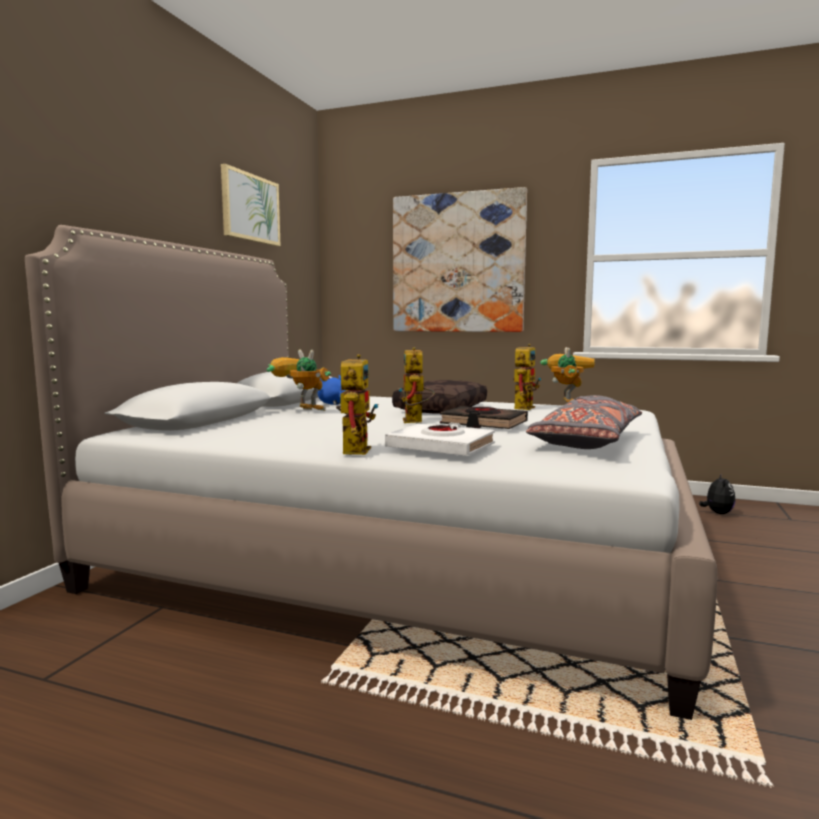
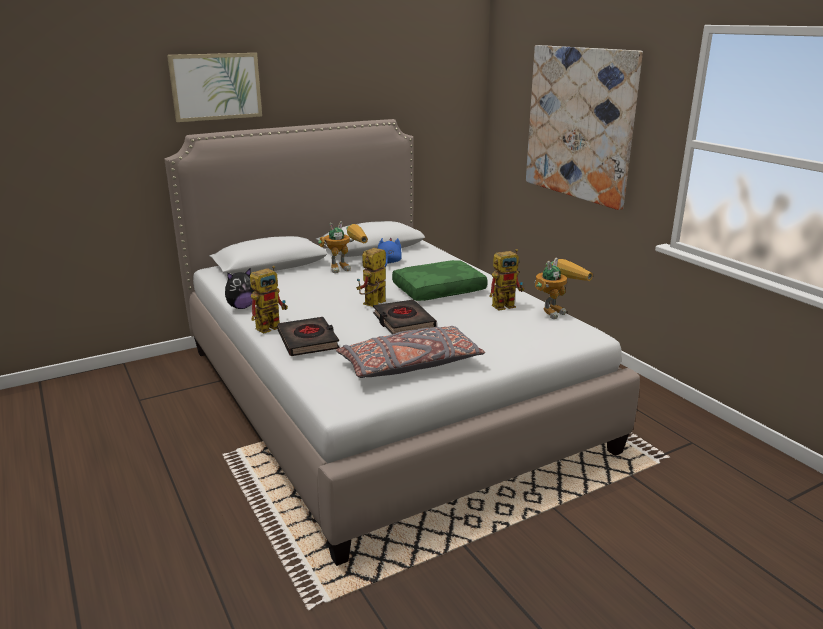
camera: 40 degrees right, 15 degrees up
picture [221,164,281,246] -> picture moved to [167,53,262,122]
toy robot [267,349,331,411] -> toy robot turned 90 degrees clockwise [318,221,368,273]
white book [385,423,495,456] -> black book [277,317,340,356]
brown pillow [392,380,487,414] -> green pillow [392,260,488,301]
plush toy [699,474,735,514] -> plush toy moved to [225,269,255,309]

